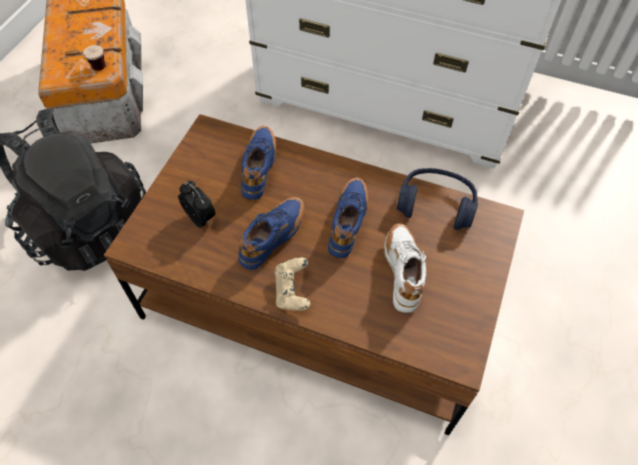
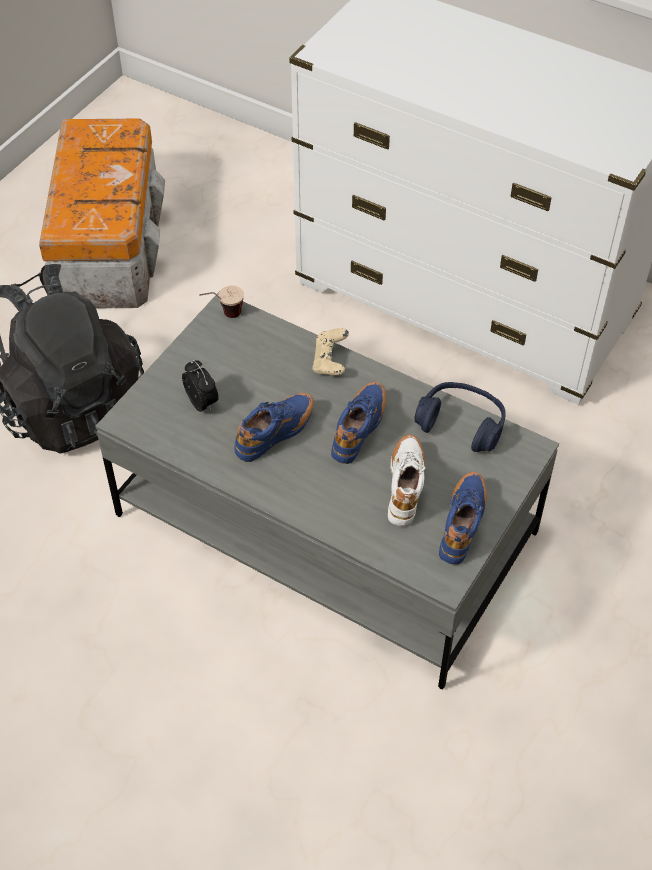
camera: 10 degrees right, 5 degrees down
cup [65,45,105,71] -> cup moved to [199,285,244,318]
brown coffee table [104,114,524,435] -> grey coffee table [96,292,559,689]
blue shoe [241,126,276,200] -> blue shoe moved to [439,472,487,565]
beige game controller [275,257,310,311] -> beige game controller moved to [312,328,349,375]

